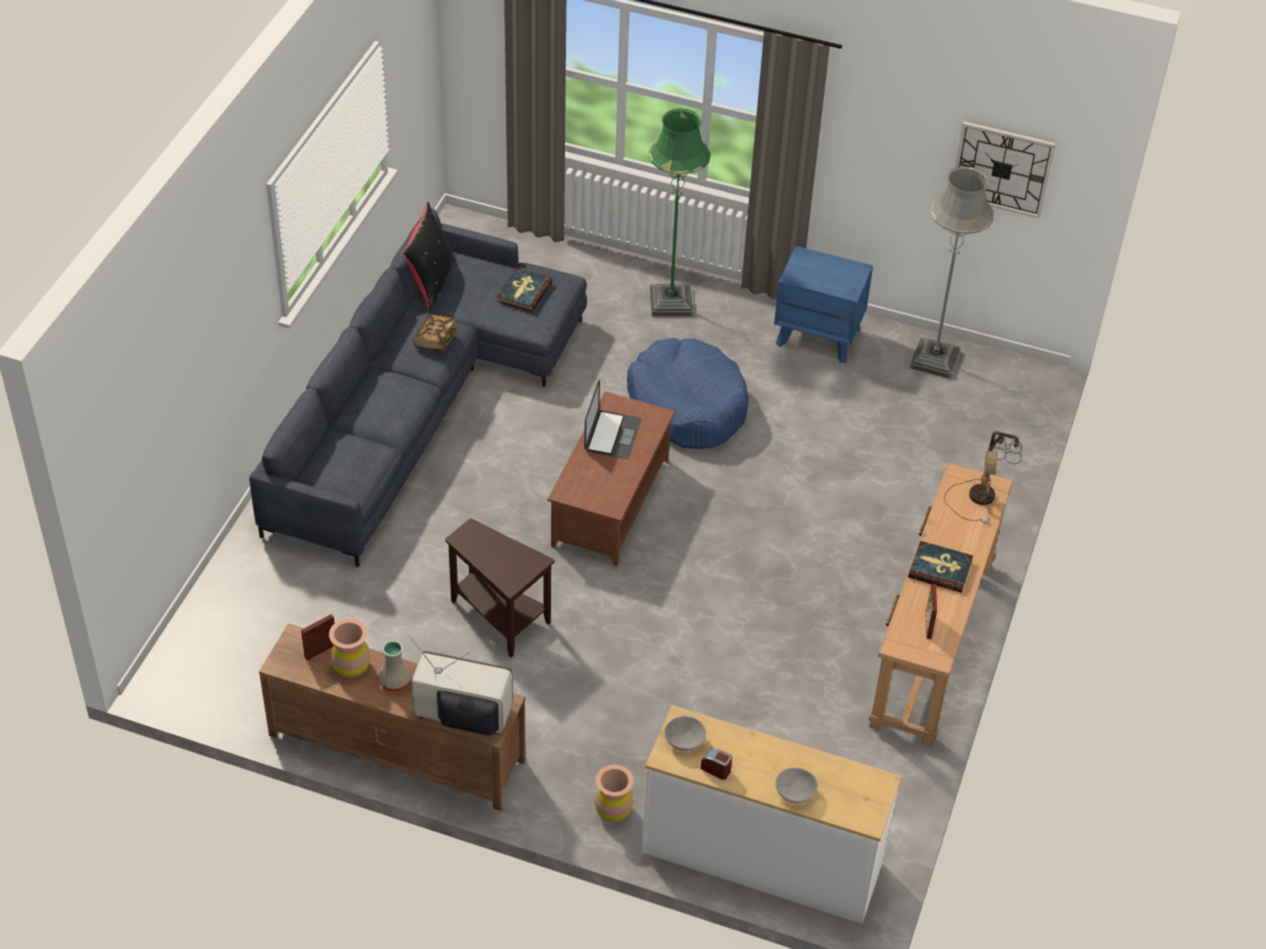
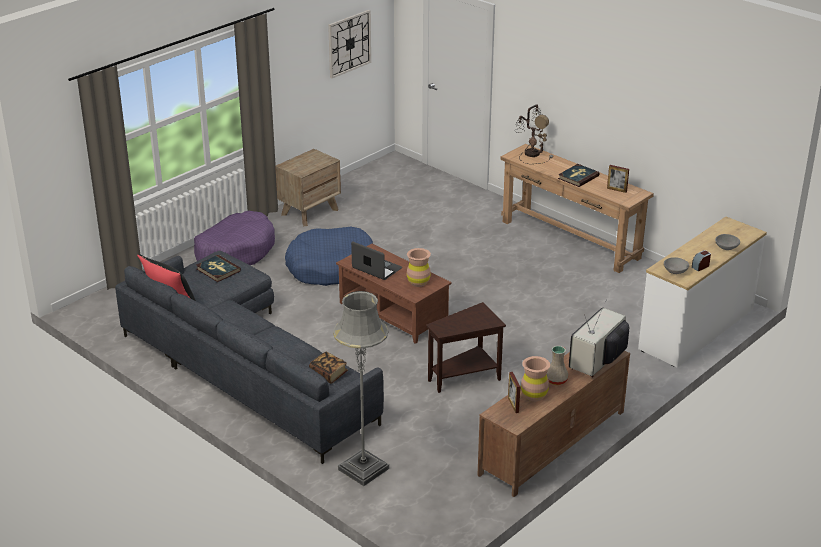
camera: 65 degrees left, 15 degrees down
book [413,314,457,352] -> book moved to [309,351,348,384]
brown vase [594,765,634,822] -> brown vase moved to [407,248,431,287]
green floor lamp [648,108,711,317] -> purple dog bed [194,211,275,265]
blue nightstand [774,246,873,363] -> brown nightstand [275,149,341,226]
grey floor lamp [909,166,994,379] -> grey floor lamp moved to [333,291,389,486]

